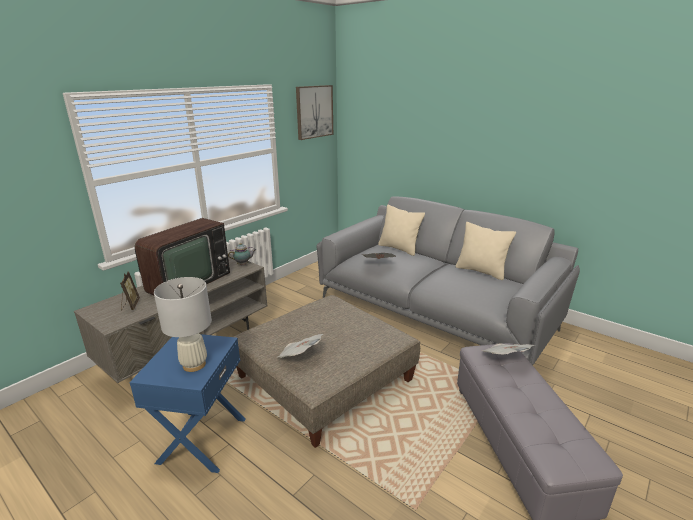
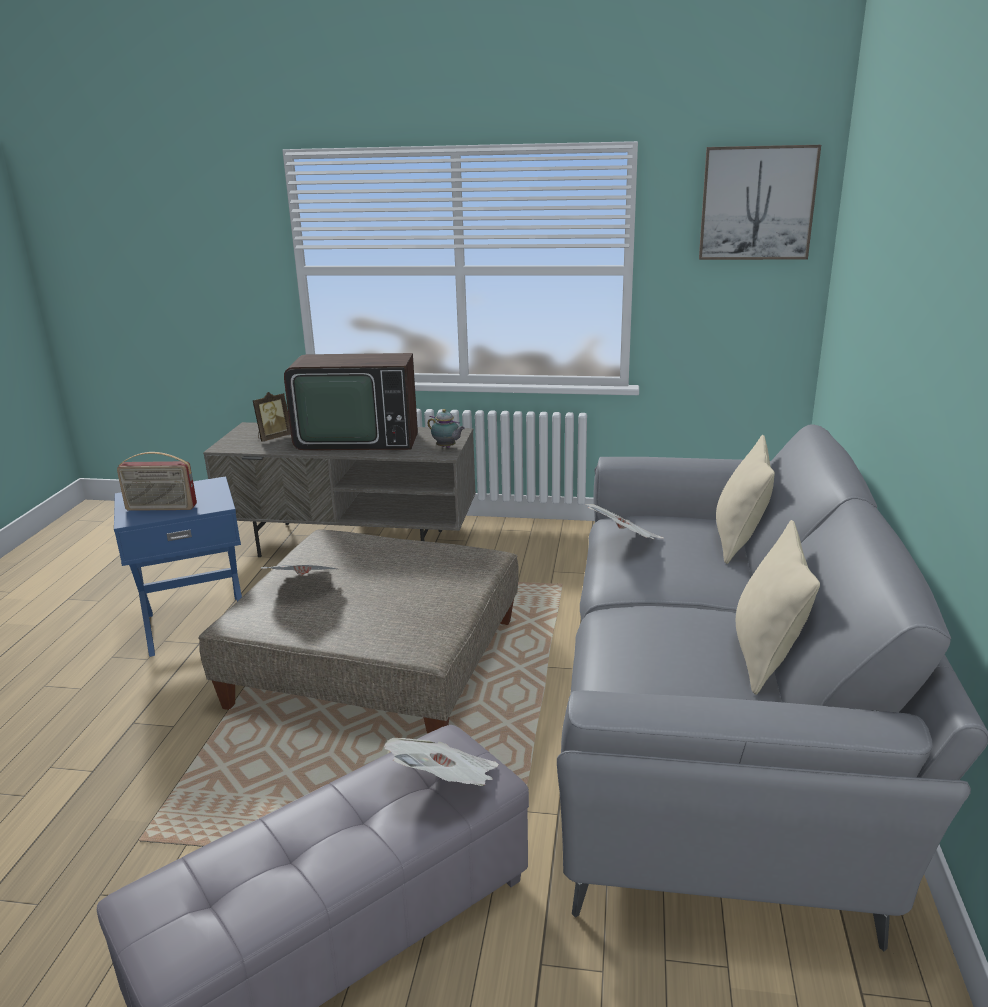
camera: 60 degrees right, 0 degrees up
white table lamp [154,277,212,372] -> radio [117,452,197,511]

